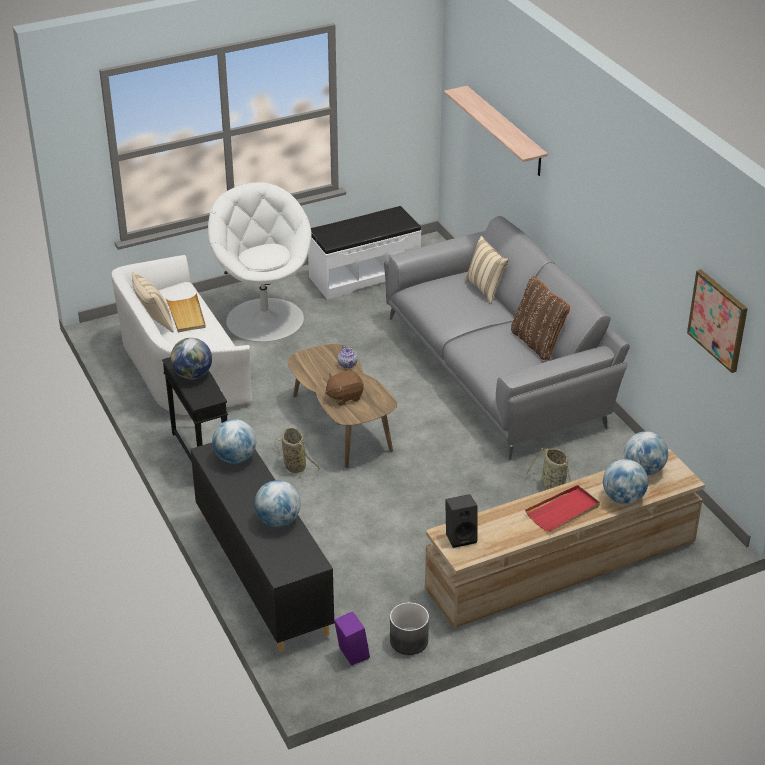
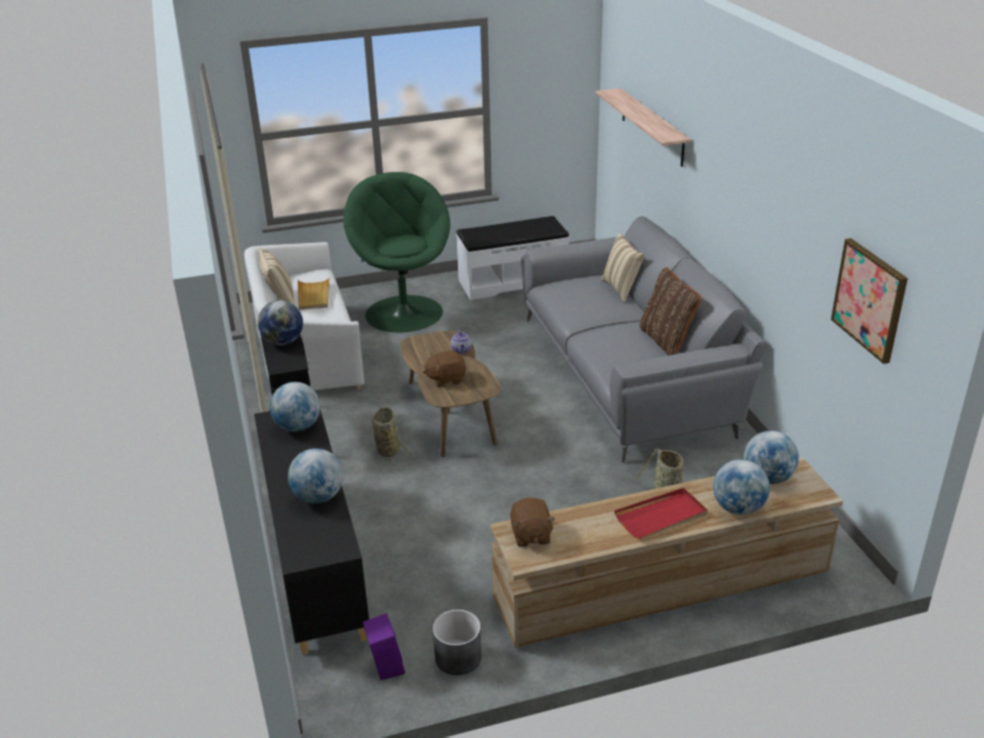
camera: 10 degrees right, 5 degrees down
white armchair [208,182,312,342] -> green armchair [343,172,450,333]
black speaker [445,494,478,548] -> brown plush toy [510,498,555,547]

